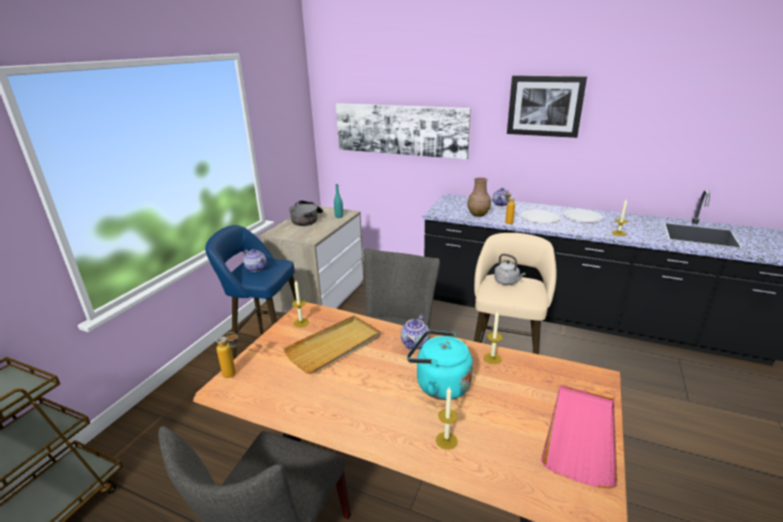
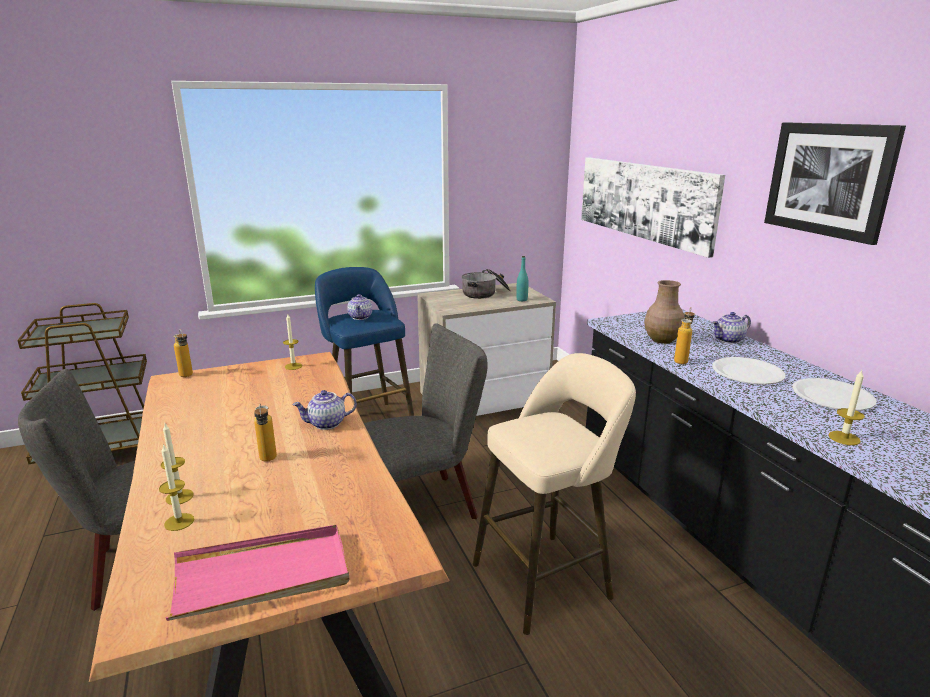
camera: 45 degrees right, 5 degrees down
beige tray [283,316,380,374] -> none
turquoise kettle [407,330,473,400] -> bottle [254,403,277,462]
candle [484,312,503,364] -> candle moved to [159,444,194,531]
grey kettle [494,254,525,285] -> none

